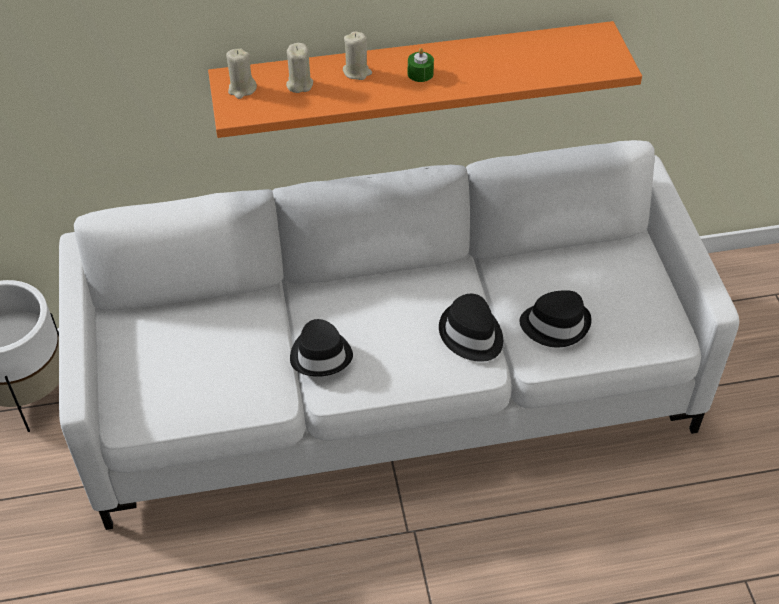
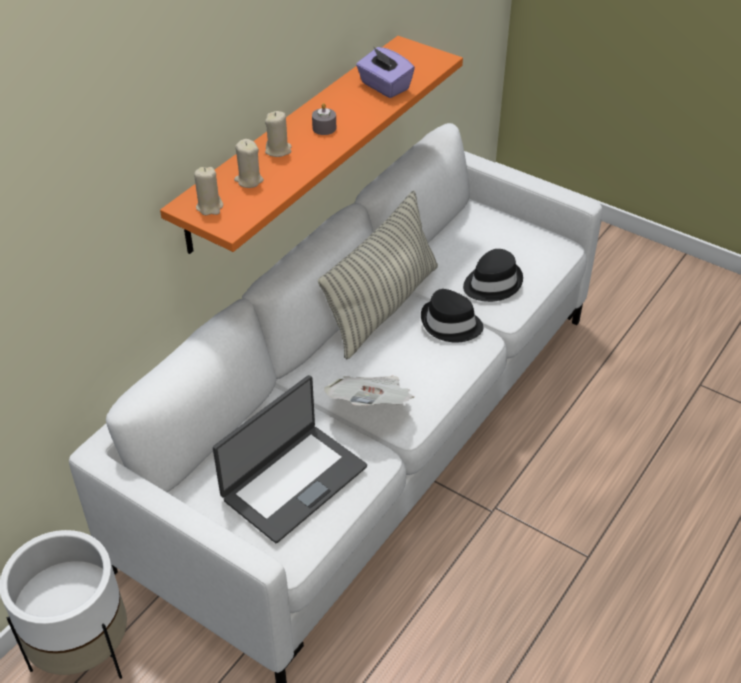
camera: 45 degrees left, 5 degrees down
black hat [290,319,353,377] -> newspaper [324,376,414,406]
green candle [408,48,434,82] -> grey candle [312,103,336,135]
none -> laptop [213,375,367,543]
none -> pillow [318,190,438,359]
none -> purple tissue box [356,47,415,98]

